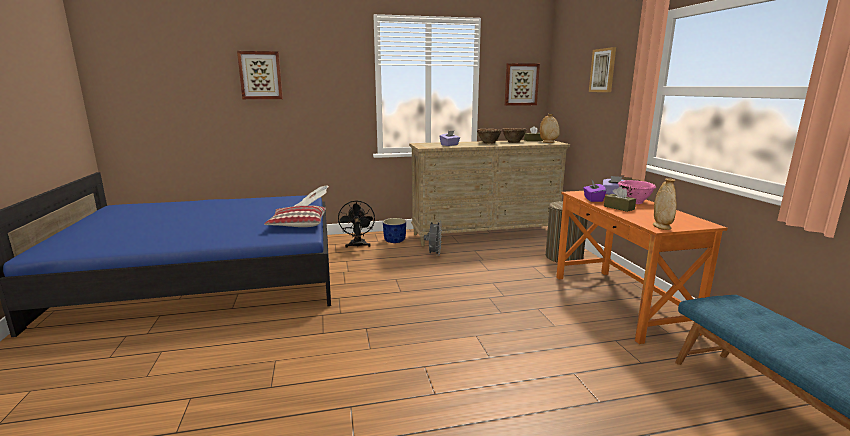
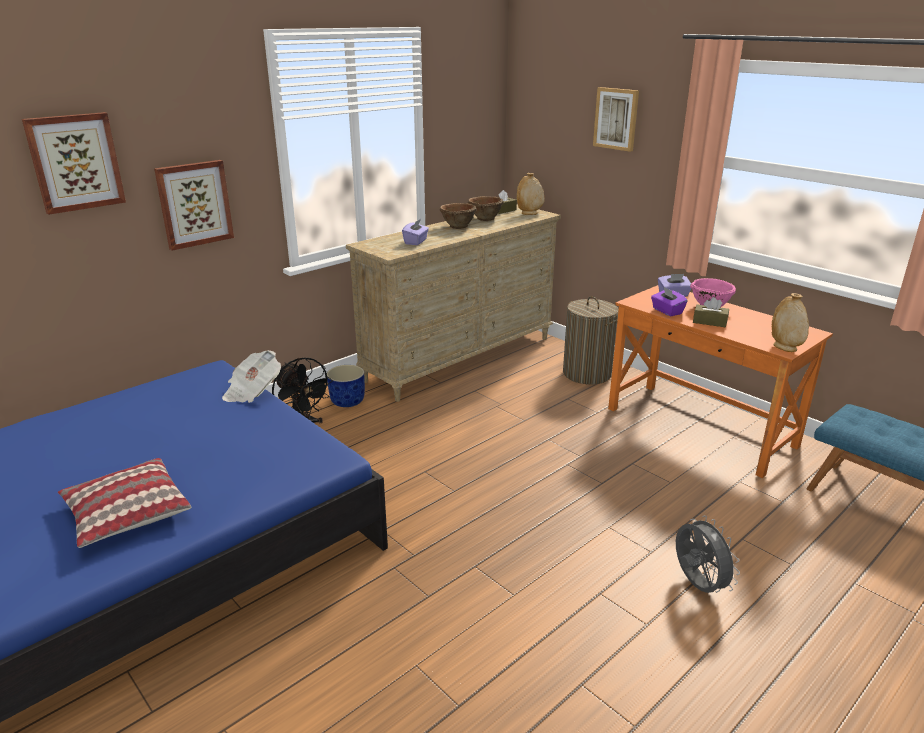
camera: 30 degrees left, 10 degrees up
pillow [264,205,326,227] -> pillow moved to [58,458,191,548]
grey fan [424,220,442,256] -> grey fan moved to [676,515,740,593]
picture [505,63,540,106] -> picture moved to [154,160,234,251]

